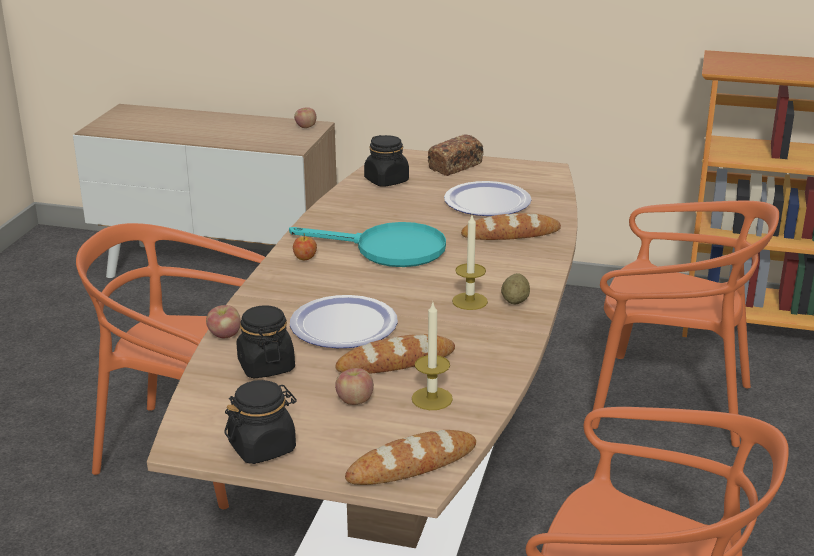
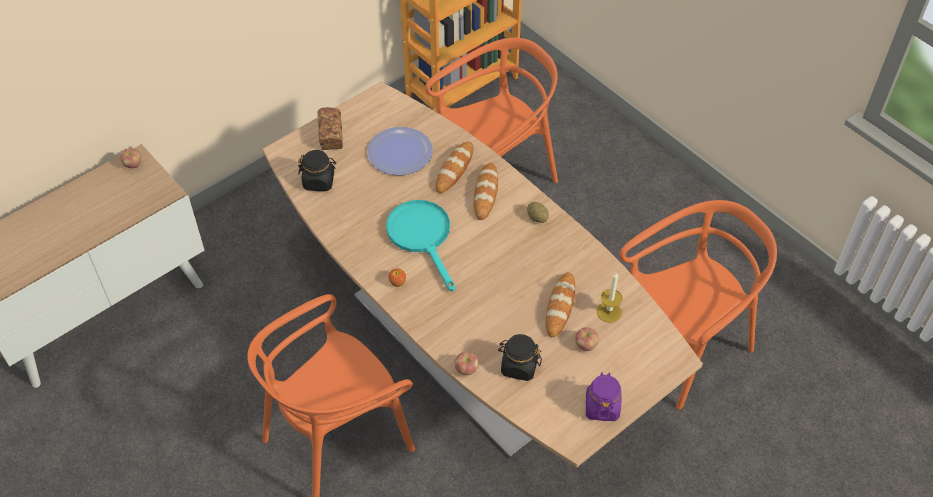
camera: 55 degrees left, 25 degrees up
black jar [224,380,297,464] -> purple jar [586,372,622,421]
turquoise frying pan [289,222,446,267] -> turquoise frying pan turned 75 degrees counterclockwise [386,200,455,291]
plate [290,295,398,348] -> none
bread [345,430,476,485] -> bread moved to [474,163,498,220]
candle [452,215,488,310] -> none

